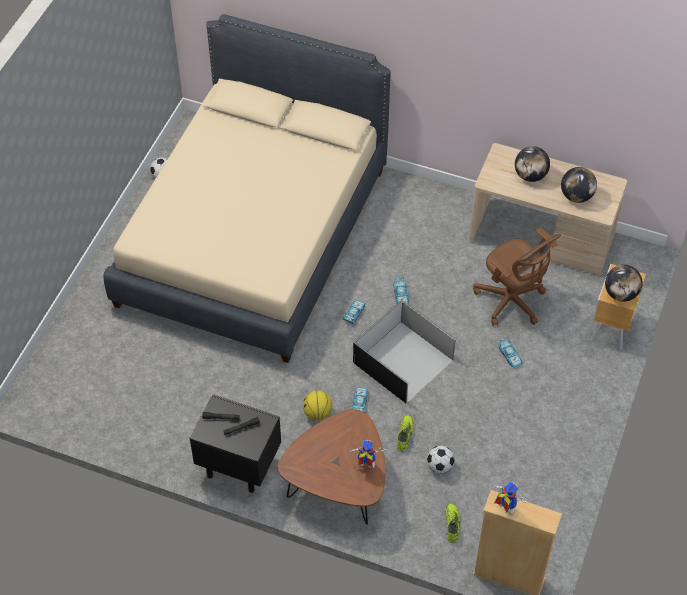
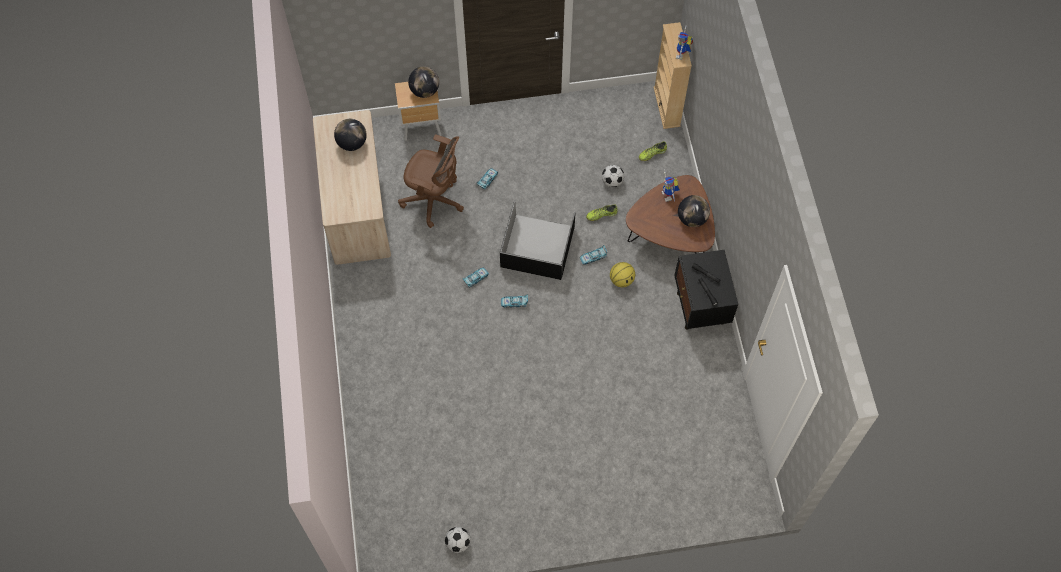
camera: 120 degrees left, 10 degrees up
beige bed [103,14,391,363] -> none
brown office chair [473,227,561,326] -> brown office chair turned 90 degrees clockwise [398,134,464,228]
globe [515,146,550,182] -> globe moved to [678,195,710,227]

